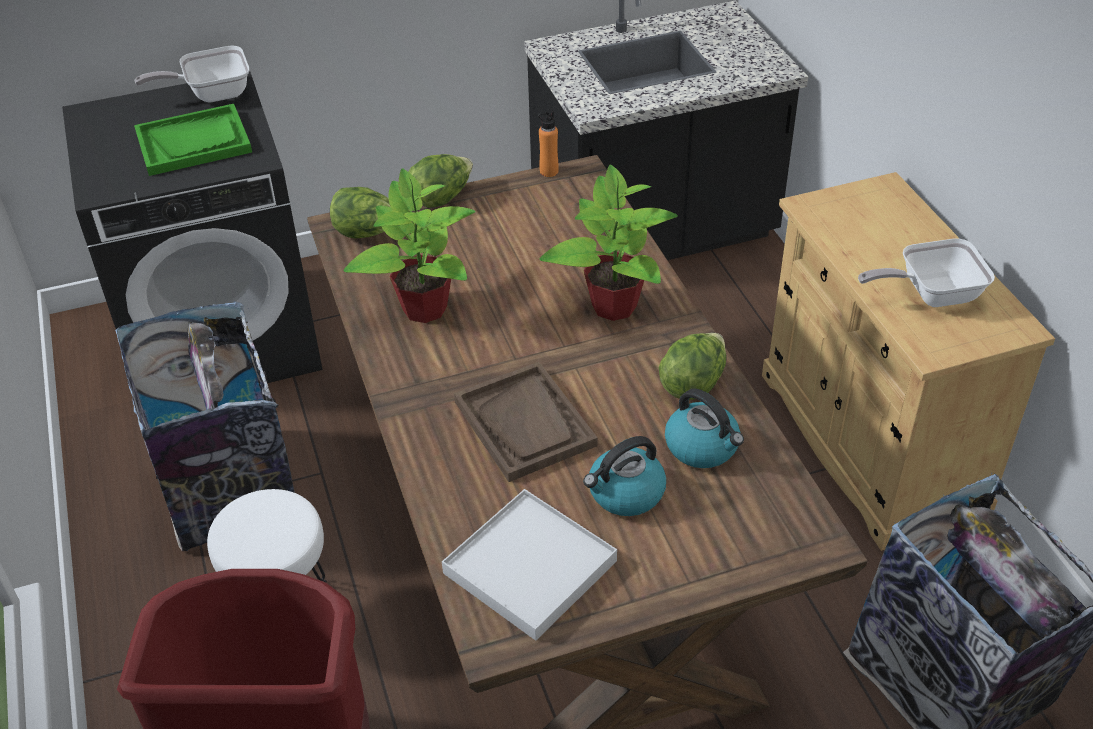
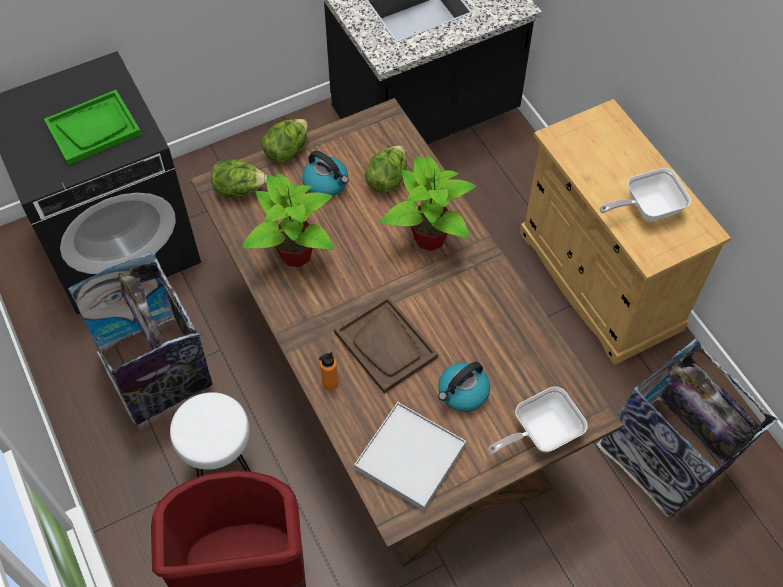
camera: 10 degrees left, 15 degrees up
frying pan [135,46,249,102] -> frying pan moved to [488,387,588,454]
orange bottle [538,110,559,177] -> orange bottle moved to [319,352,338,390]
lettuce [659,333,726,400] -> lettuce moved to [365,145,407,193]
kettle [665,389,744,468] -> kettle moved to [302,151,349,196]

